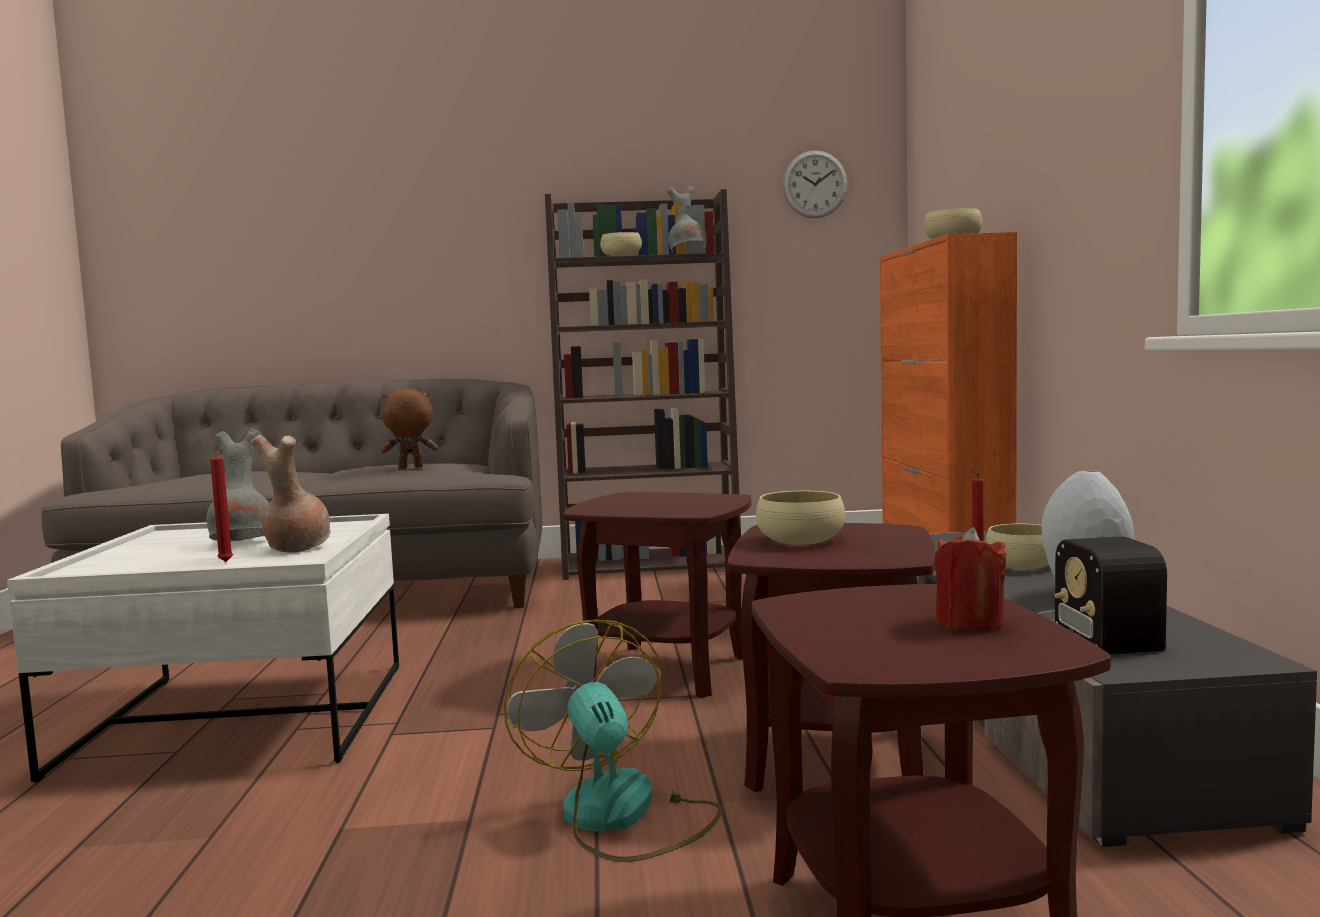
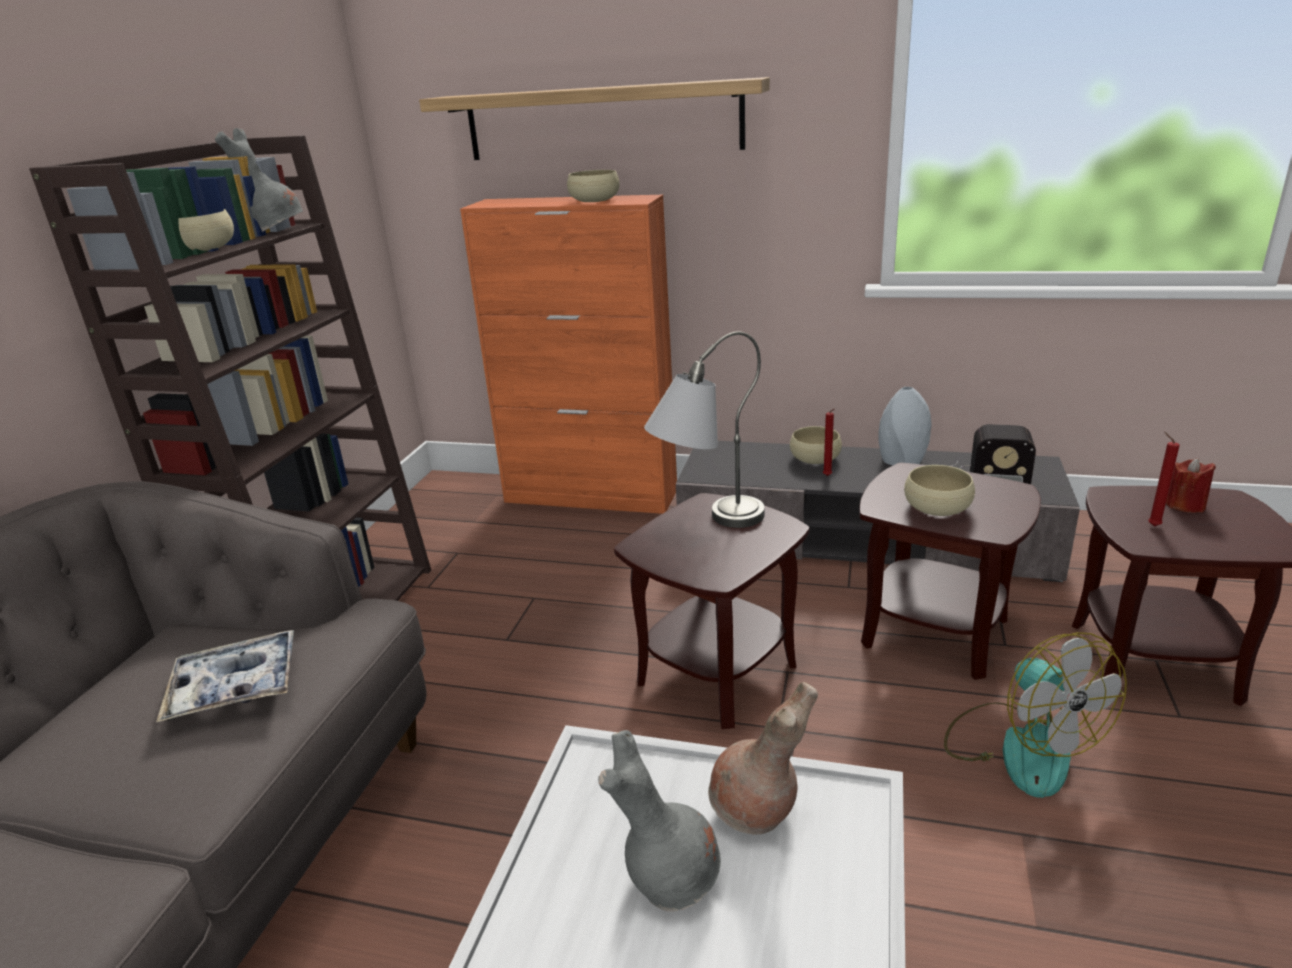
camera: 70 degrees left, 20 degrees up
red candle [210,446,233,562] -> red candle moved to [1148,431,1180,526]
brown plush toy [381,389,438,469] -> tray [156,630,294,722]
fan [504,619,722,862] -> fan turned 105 degrees counterclockwise [944,632,1127,798]
wall clock [782,150,848,218] -> none
none -> shelf [419,77,770,160]
none -> grey table lamp [644,331,765,528]

